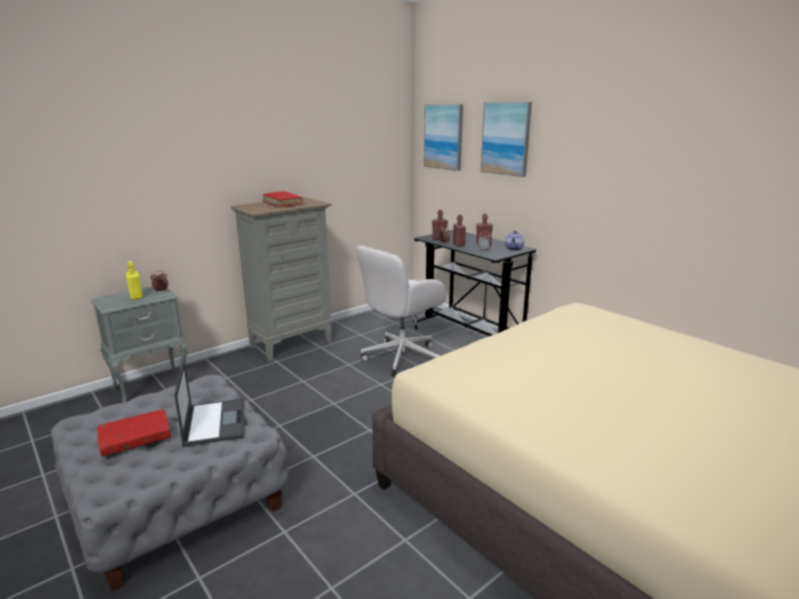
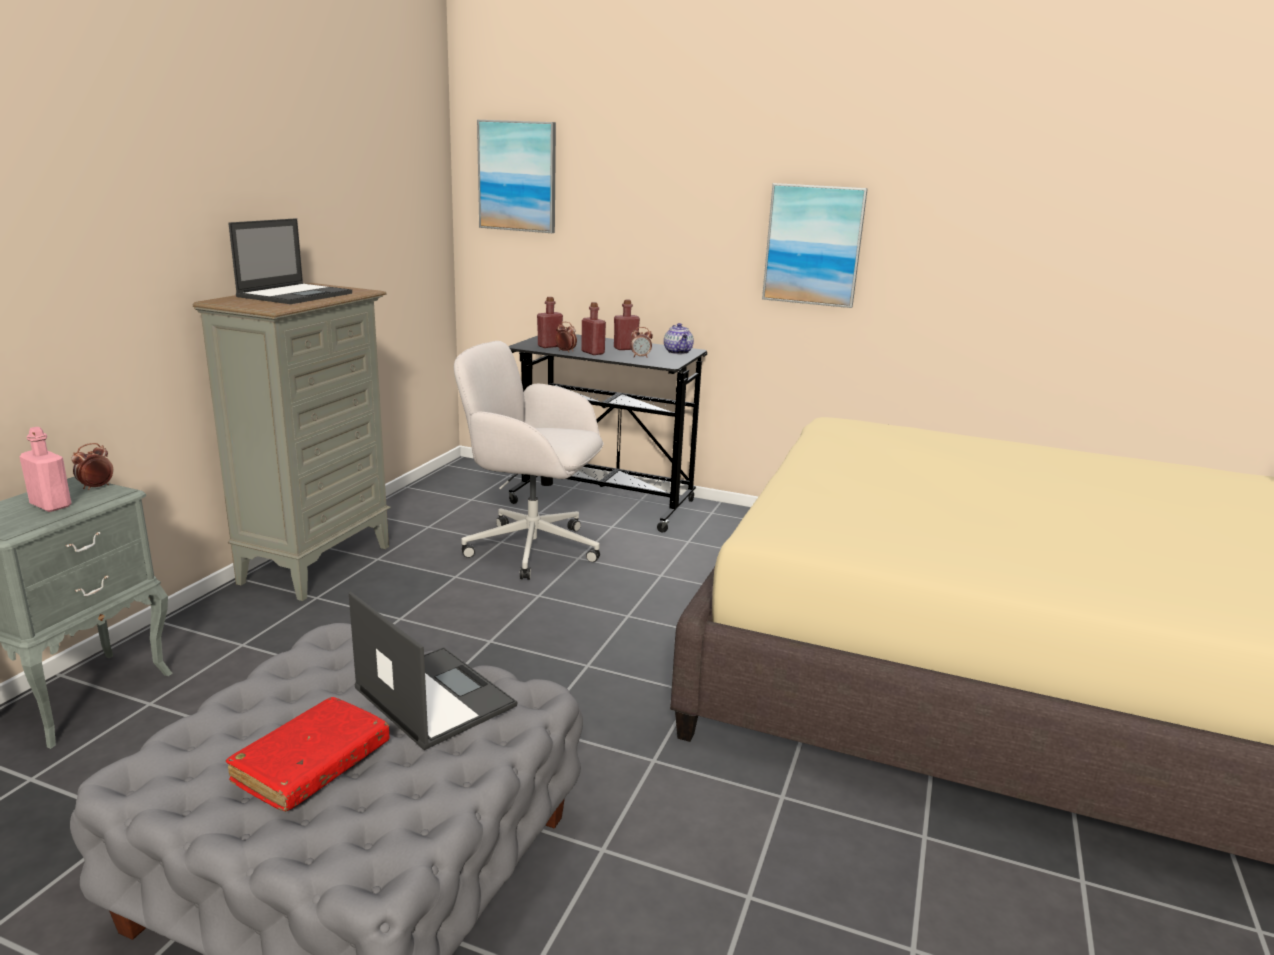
camera: 30 degrees left, 0 degrees up
yellow bottle [126,261,143,300] -> pink bottle [20,427,71,512]
red book [263,191,303,208] -> laptop [228,218,352,304]
white office chair [356,245,446,376] -> white office chair turned 90 degrees clockwise [454,341,604,580]
picture [480,102,532,177] -> picture moved to [762,183,868,308]

